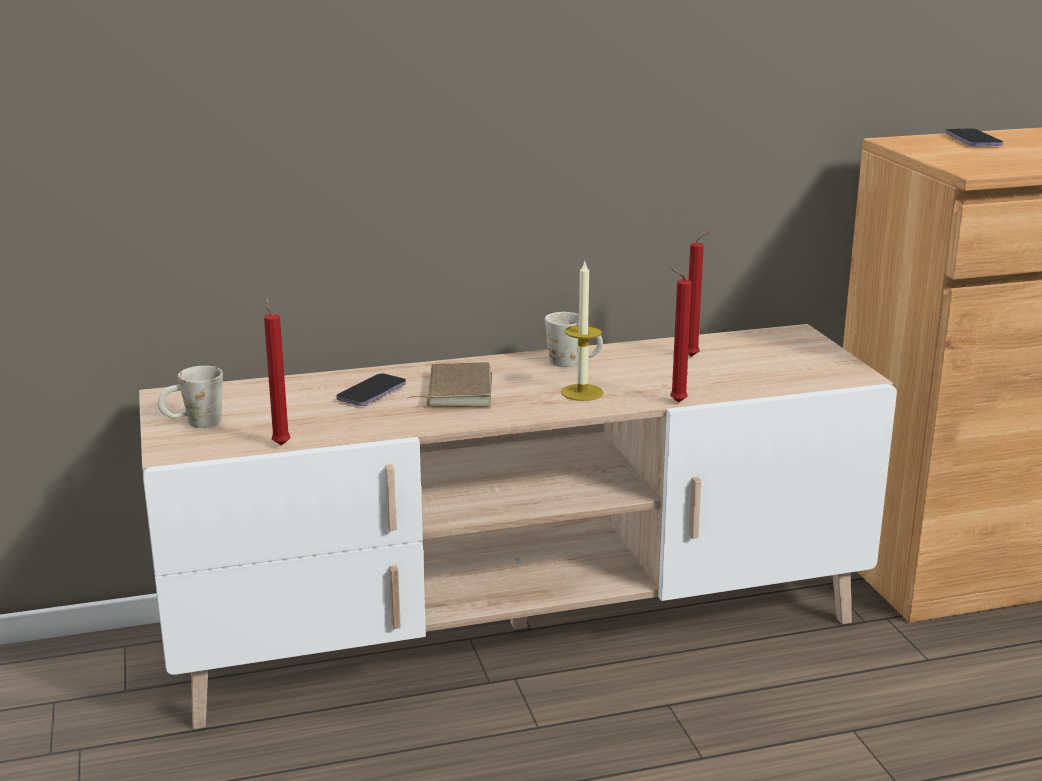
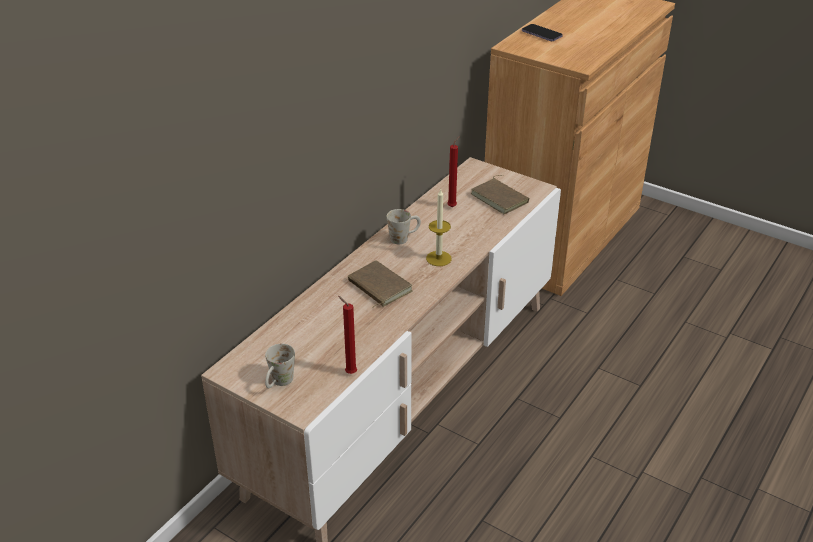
camera: 40 degrees left, 15 degrees up
phone [336,373,406,406] -> none
red candle [670,268,692,403] -> none
none -> brown book [471,175,529,214]

